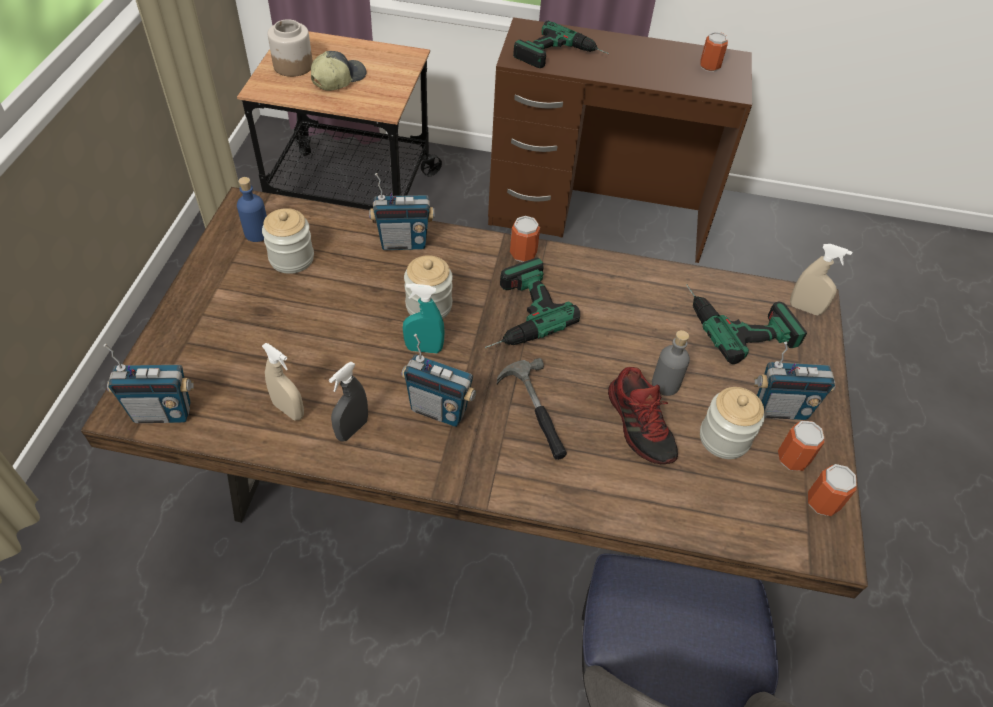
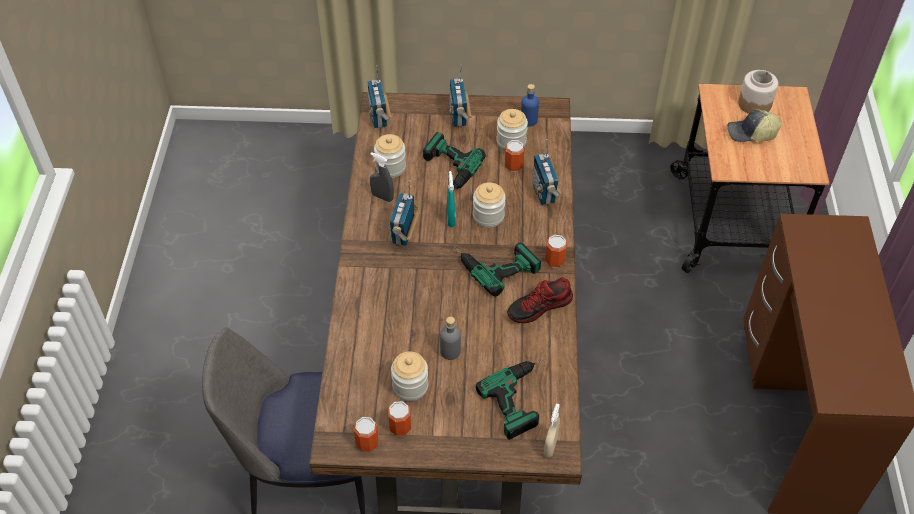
camera: 85 degrees right, 0 degrees up
beige spray bottle [262,343,304,420] -> jar [374,134,406,178]
cap [311,51,366,91] -> cap turned 150 degrees clockwise [727,109,782,142]
hammer [497,358,567,460] -> none
power drill [513,20,609,68] -> power drill moved to [423,132,485,189]
shoe [608,367,678,464] -> shoe moved to [507,277,573,323]
can [700,32,728,72] -> can moved to [505,140,524,172]
radio [754,342,835,420] -> radio moved to [449,64,472,127]

